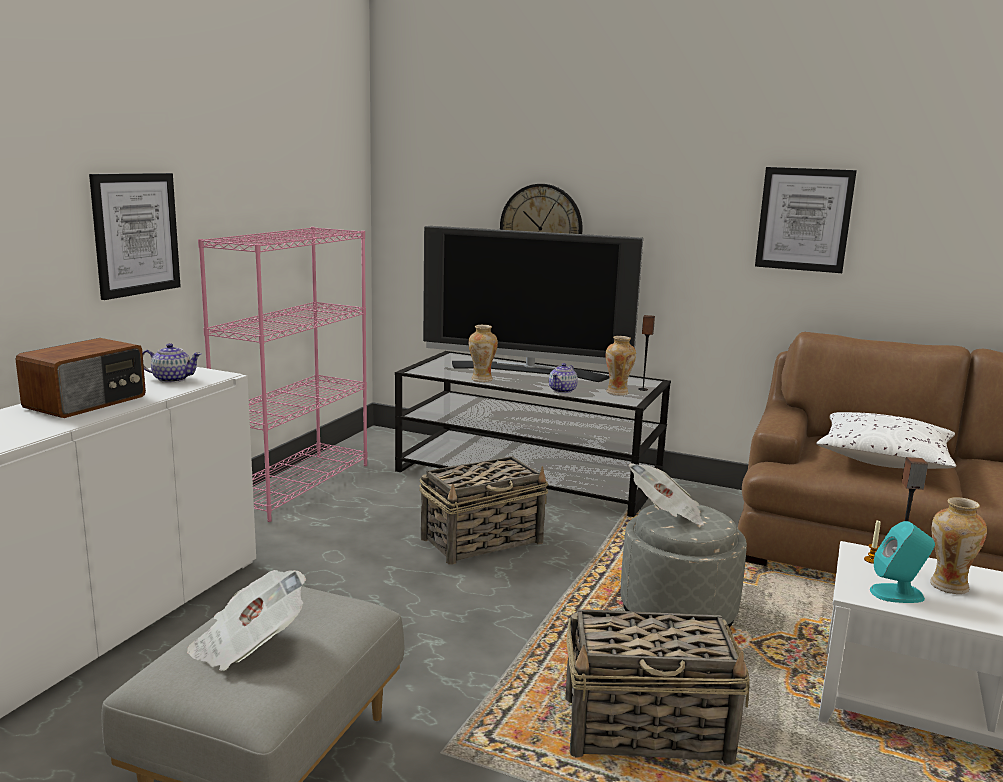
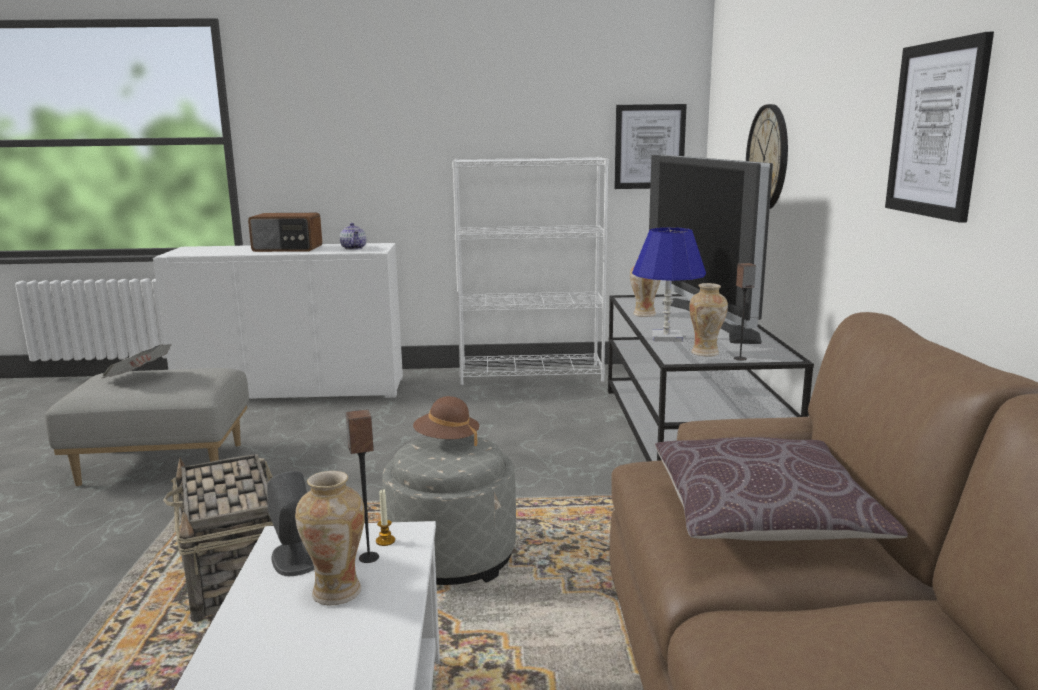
camera: 65 degrees right, 0 degrees up
picture [89,173,181,300] -> picture moved to [614,104,687,189]
pink bookcase [198,227,368,522] -> white bookcase [452,157,609,385]
basket [419,456,548,565] -> none
teapot [549,363,578,393] -> blue table lamp [632,227,706,342]
newspaper [629,463,704,525] -> brown hat [413,396,479,446]
white pillow [816,412,956,469] -> brown pillow [655,437,908,541]
turquoise speaker [870,521,935,603] -> grey speaker [267,471,315,576]

